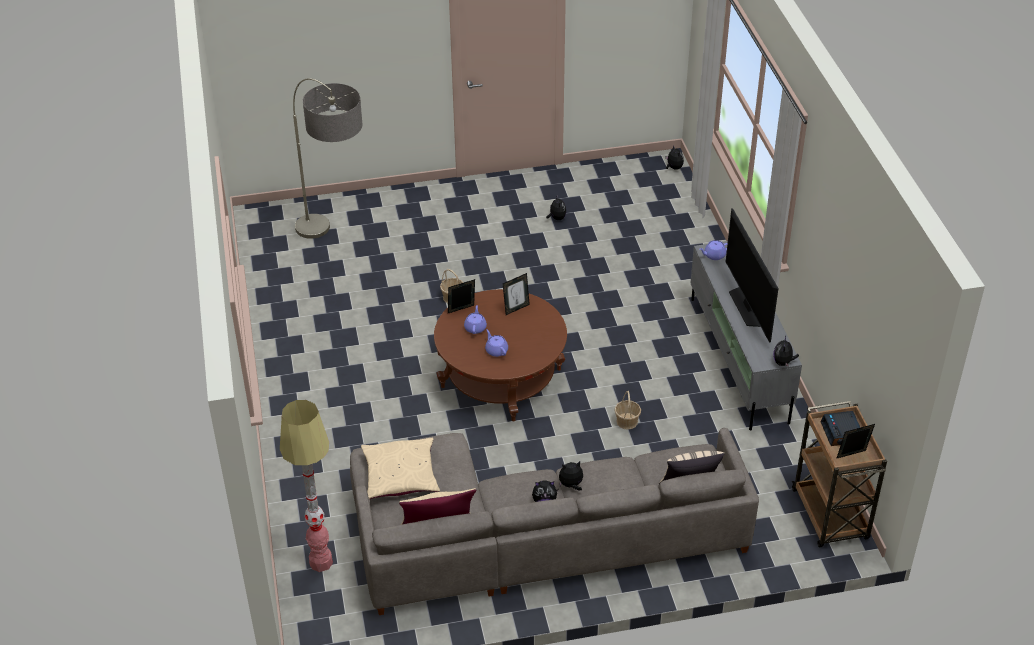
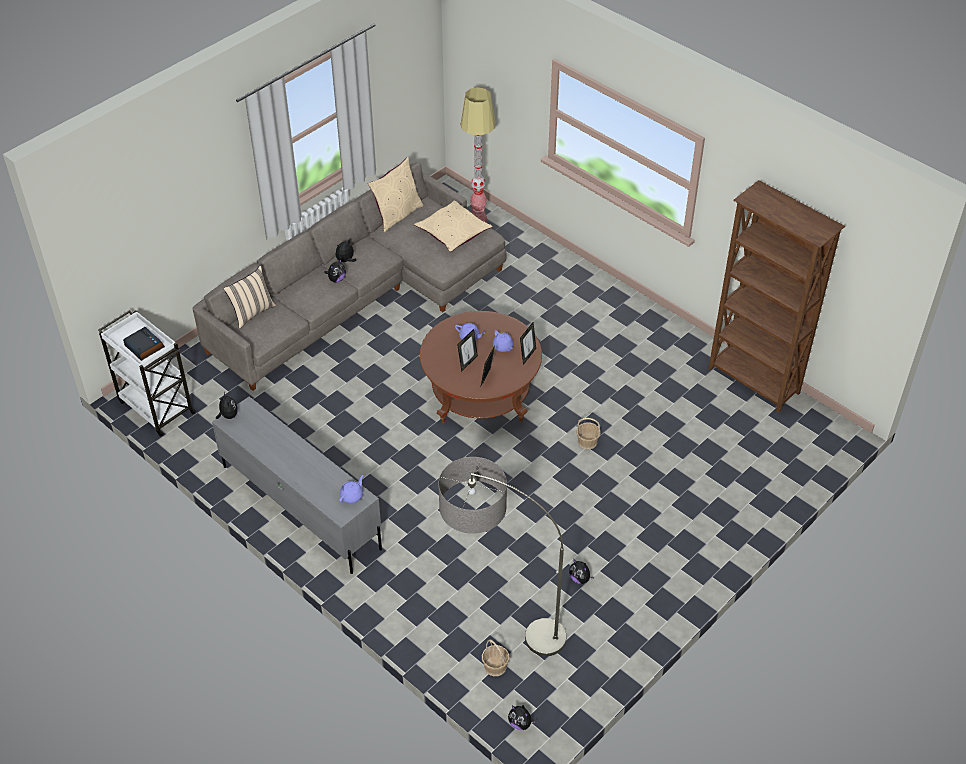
camera: 145 degrees right, 5 degrees up
floor lamp [293,78,362,239] -> floor lamp moved to [438,457,567,656]
basket [614,391,641,430] -> basket moved to [482,639,510,676]
television [726,208,779,343] -> none
brown cart [792,401,887,547] -> white cart [98,310,196,437]
picture frame [836,424,875,459] -> picture frame moved to [457,329,478,372]
none -> brown bookcase [708,180,845,413]

